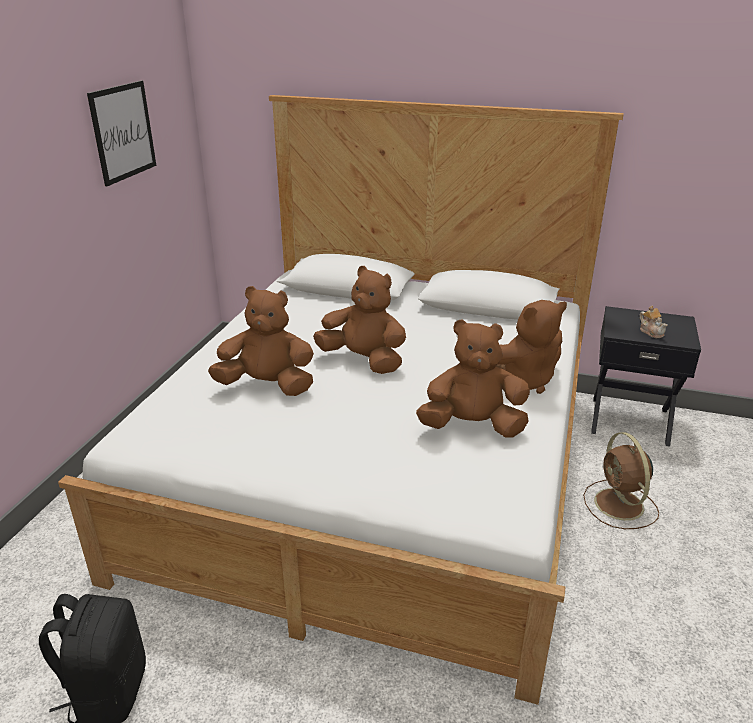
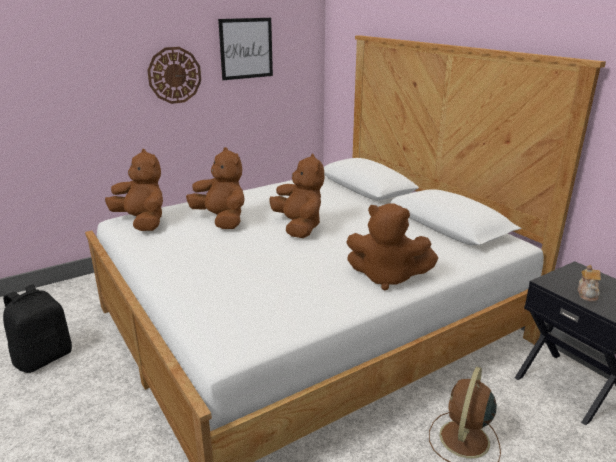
camera: 40 degrees right, 5 degrees down
brown plush toy [416,319,530,438] -> brown plush toy moved to [105,149,163,231]
none -> wall clock [147,47,201,104]

